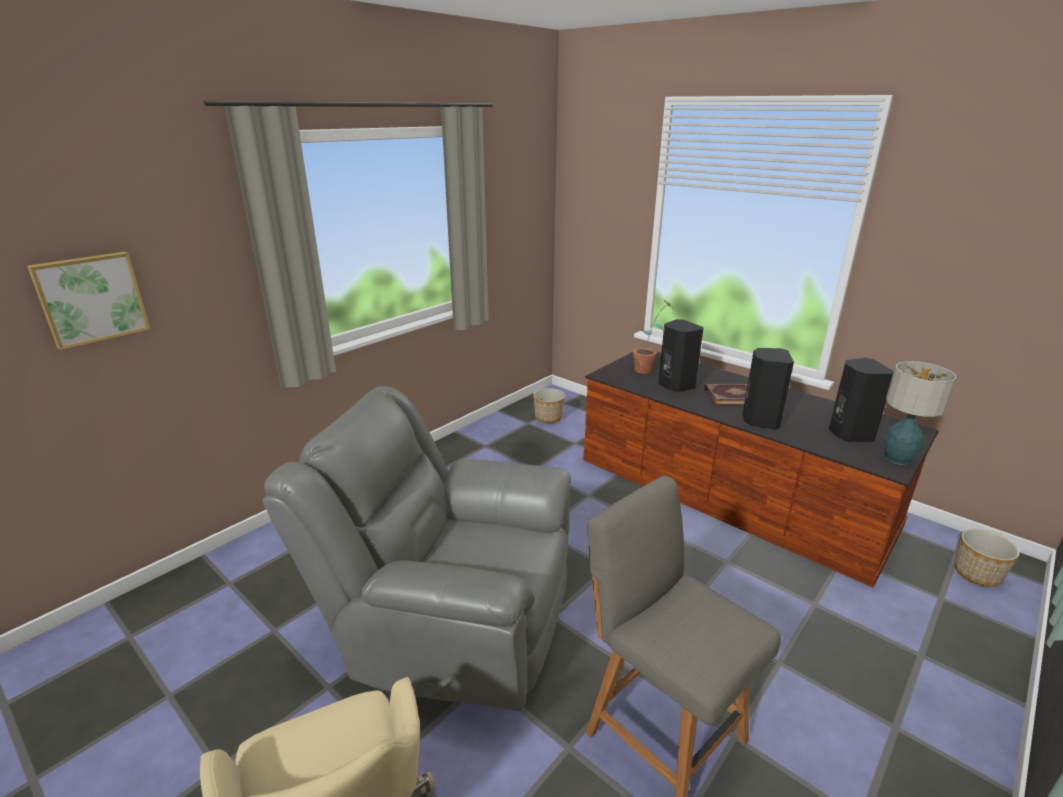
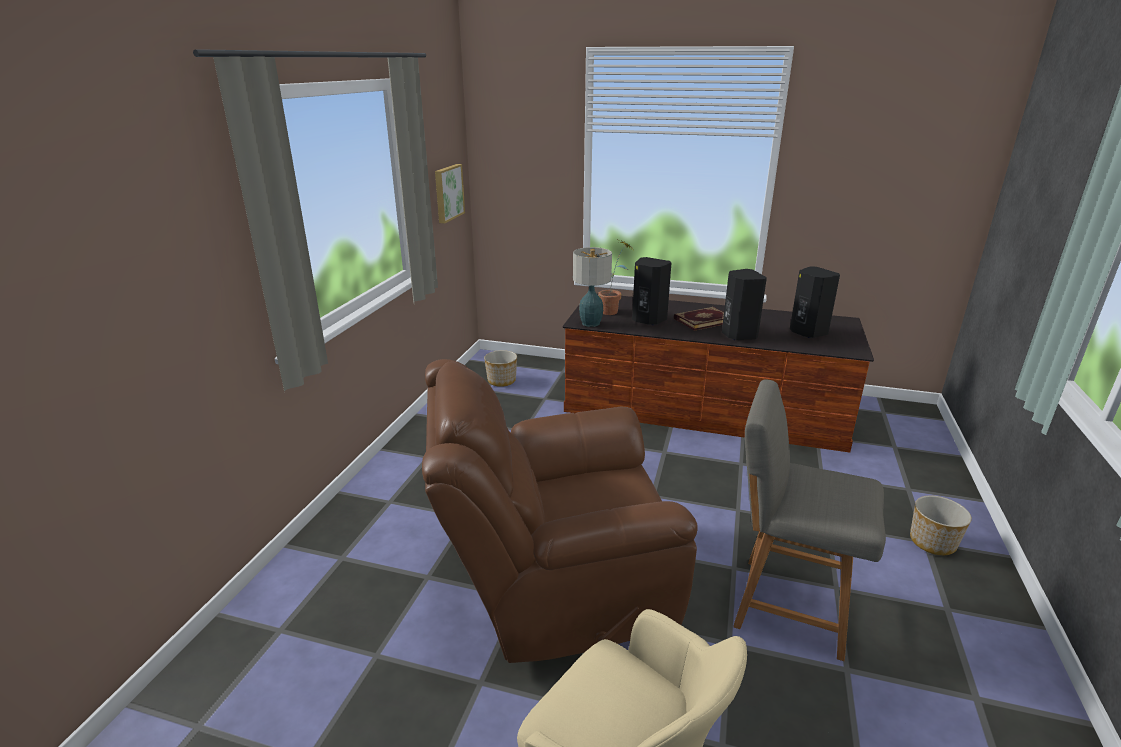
camera: 25 degrees left, 0 degrees up
picture [27,252,150,350] -> picture moved to [435,164,465,223]
grey armchair [263,386,571,711] -> brown armchair [422,359,698,663]
table lamp [884,361,957,465] -> table lamp moved to [573,247,612,327]
planter [954,529,1020,587] -> planter moved to [910,496,972,555]

